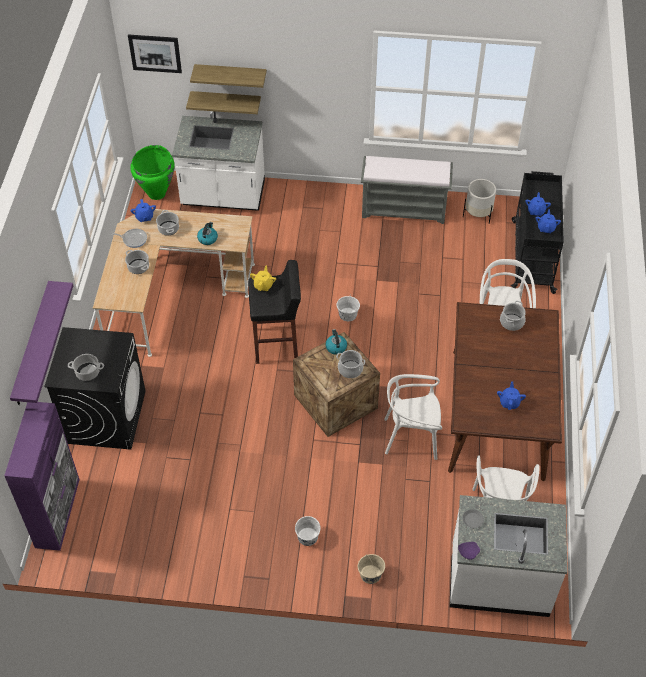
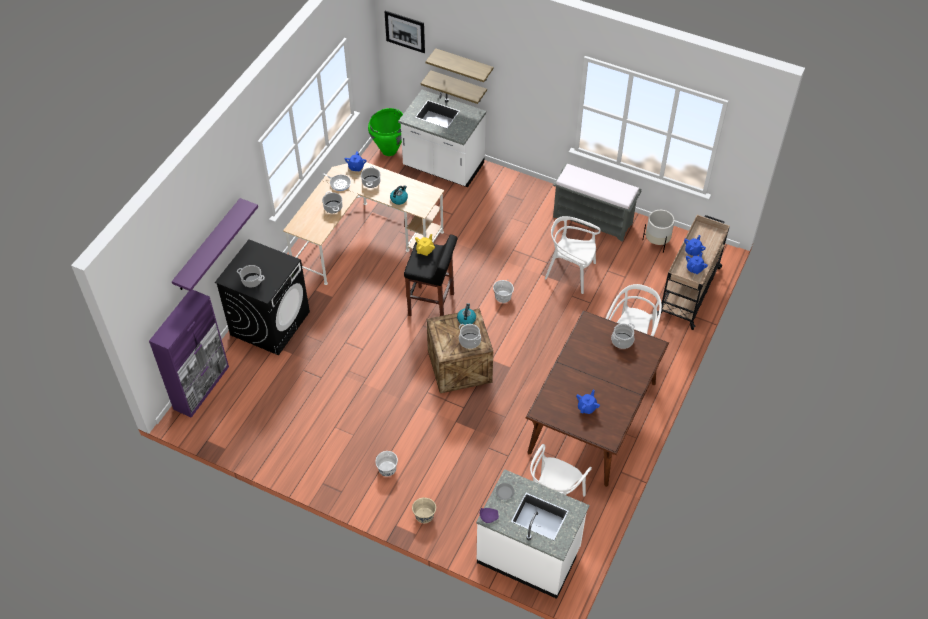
camera: 20 degrees right, 0 degrees up
white chair [384,374,442,460] -> white chair moved to [545,216,601,294]
black cart [511,171,564,294] -> beige cart [657,215,730,330]

